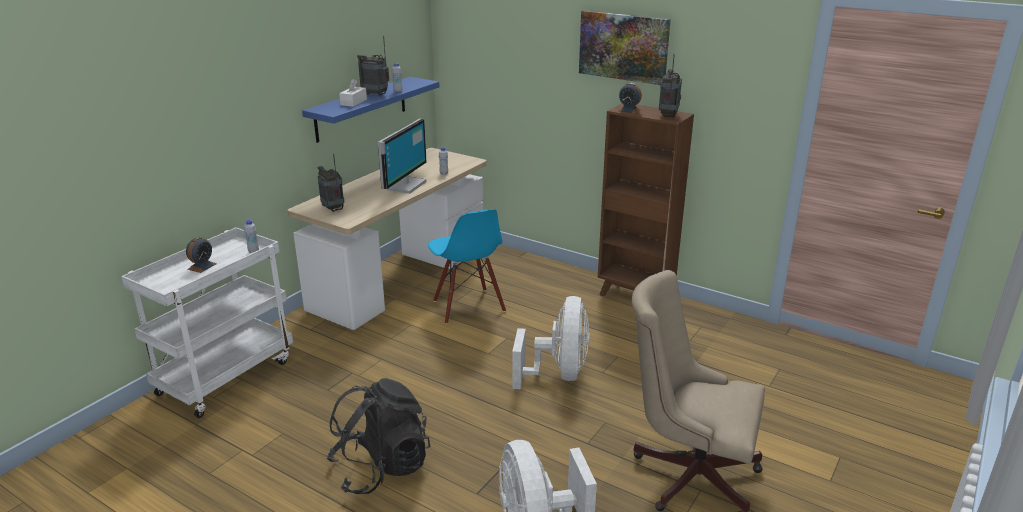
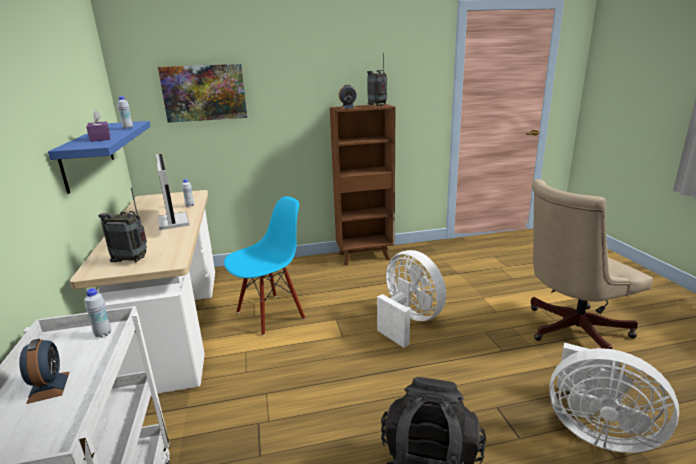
camera: 45 degrees left, 5 degrees down
white tissue box [339,79,367,107] -> purple tissue box [86,110,110,142]
radio [357,36,389,96] -> none
blue chair [428,209,506,324] -> blue chair turned 60 degrees counterclockwise [224,196,305,336]
picture [579,10,671,85] -> picture moved to [158,64,247,123]

